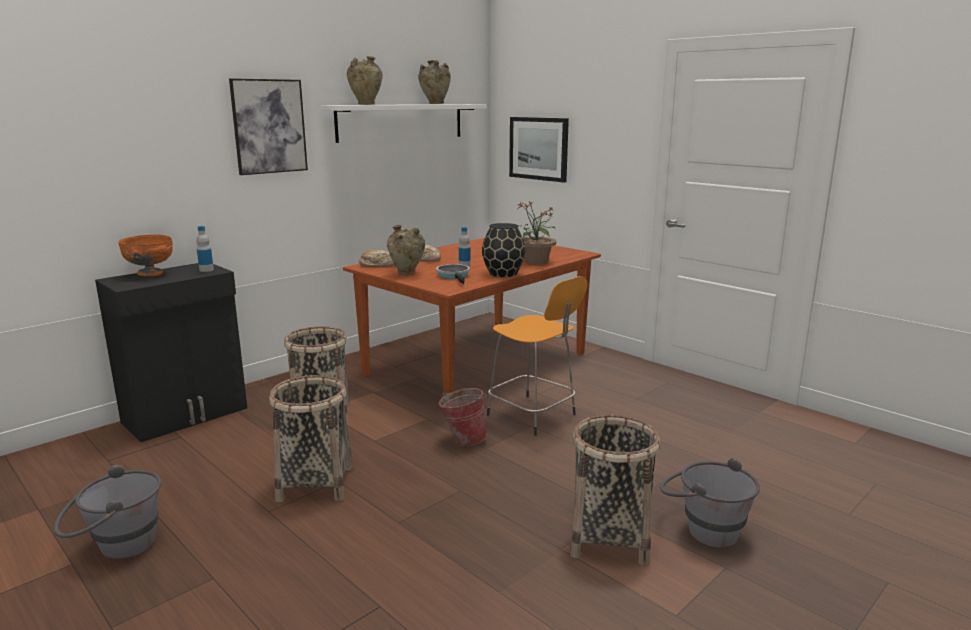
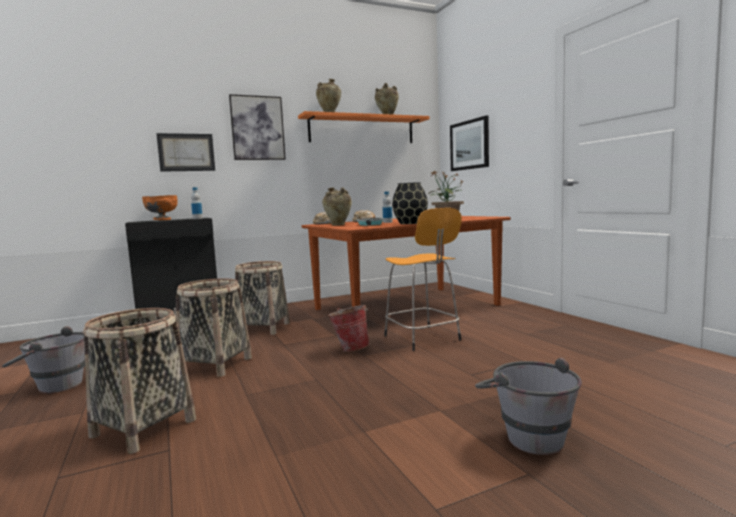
camera: 20 degrees right, 10 degrees down
white shelf [321,104,487,143] -> orange shelf [298,111,430,143]
basket [570,414,661,566] -> basket moved to [83,308,196,454]
none -> picture [156,133,215,172]

